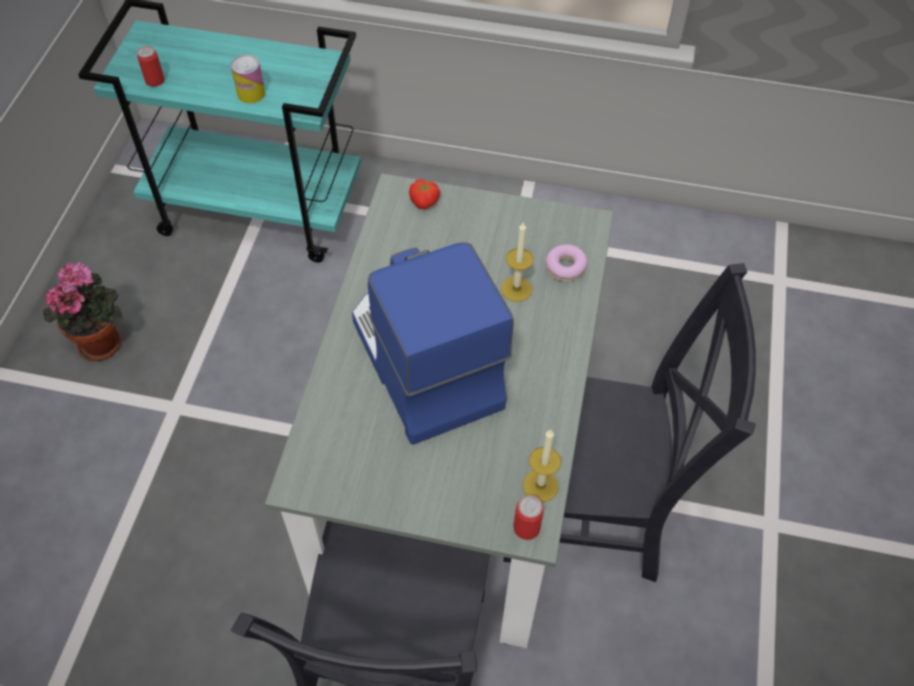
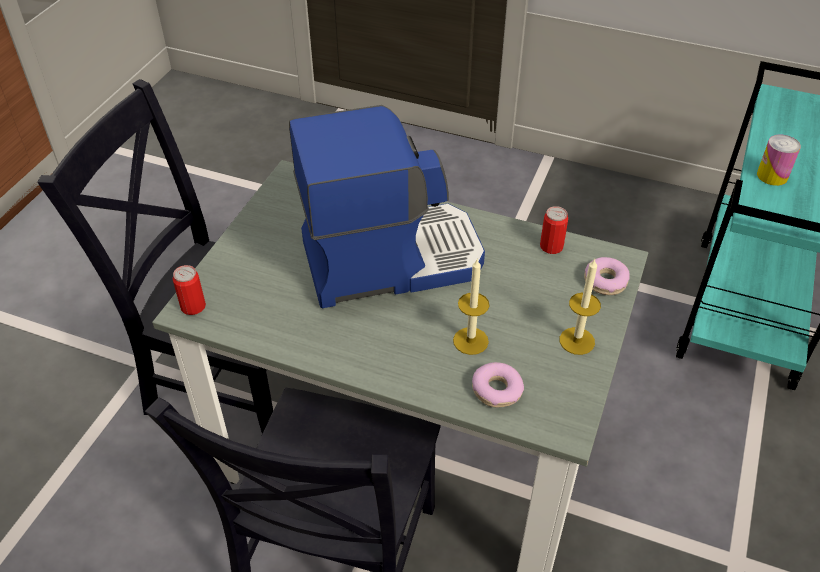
camera: 100 degrees right, 10 degrees down
potted plant [43,261,123,361] -> none
can [137,46,165,87] -> can moved to [540,206,568,254]
tomato [409,179,440,209] -> donut [584,257,630,295]
candle [523,429,561,502] -> candle moved to [559,259,601,355]

